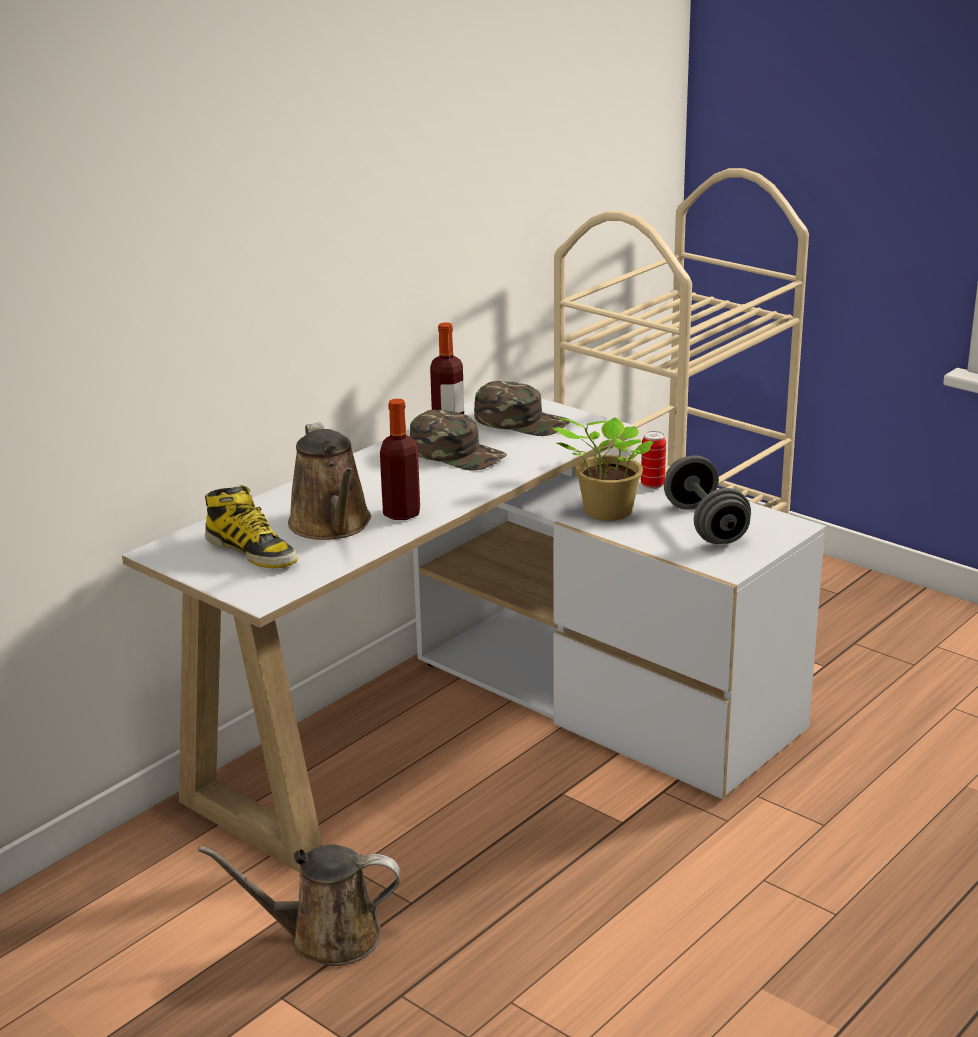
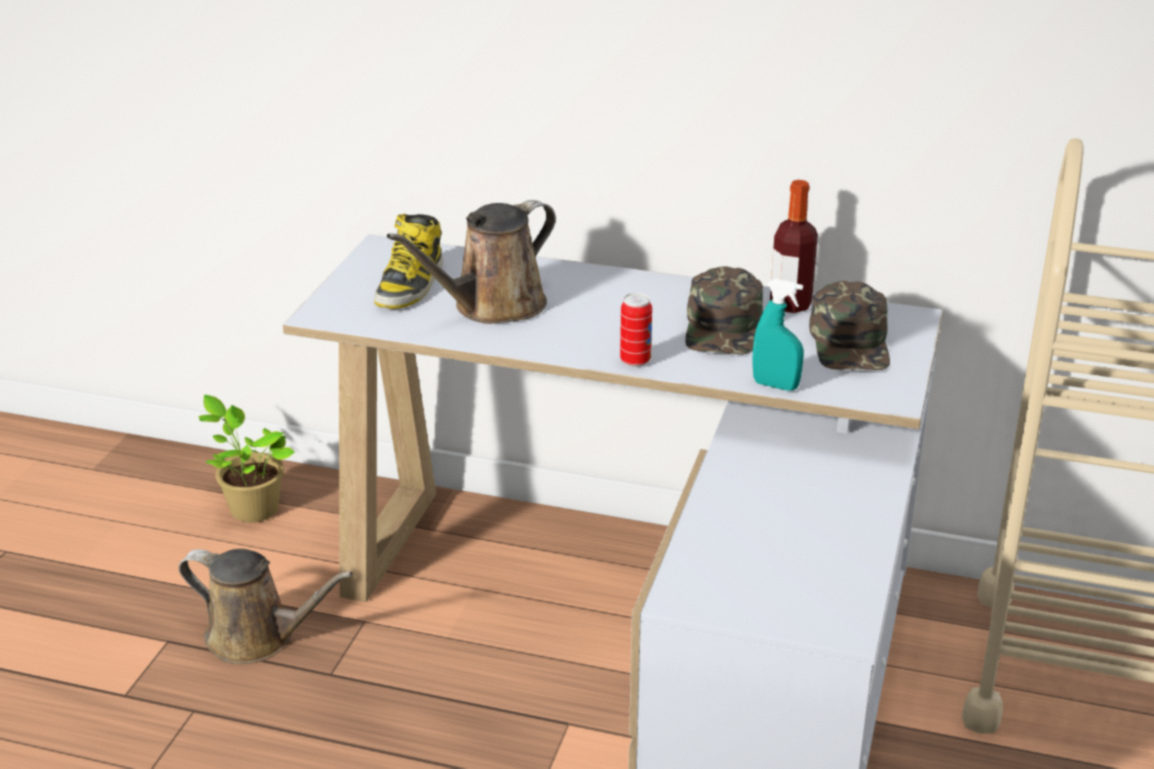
camera: 65 degrees right, 5 degrees up
brown watering can [198,844,401,966] -> brown watering can turned 135 degrees clockwise [179,549,353,664]
bottle [380,399,420,520] -> none
potted plant [552,417,653,521] -> potted plant moved to [199,395,295,522]
can [641,431,666,489] -> can moved to [620,293,652,367]
grey dumbbell [664,455,751,544] -> none
none -> turquoise spray bottle [753,278,804,391]

